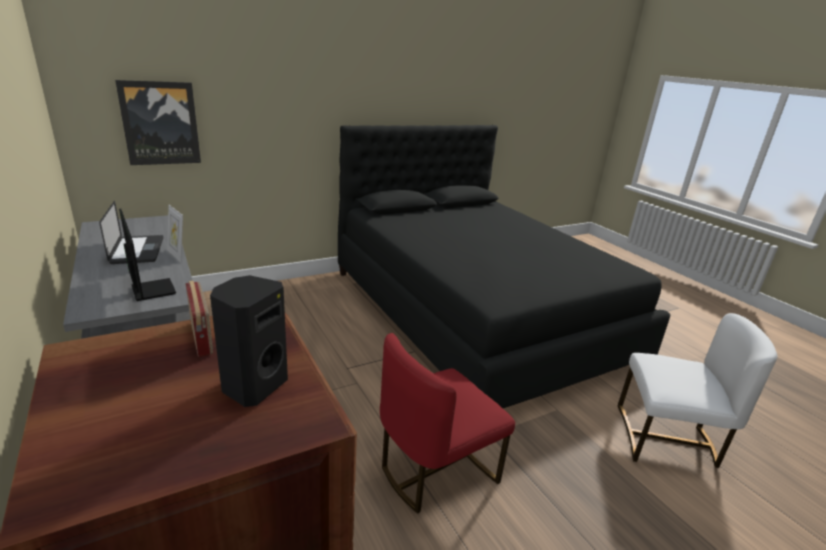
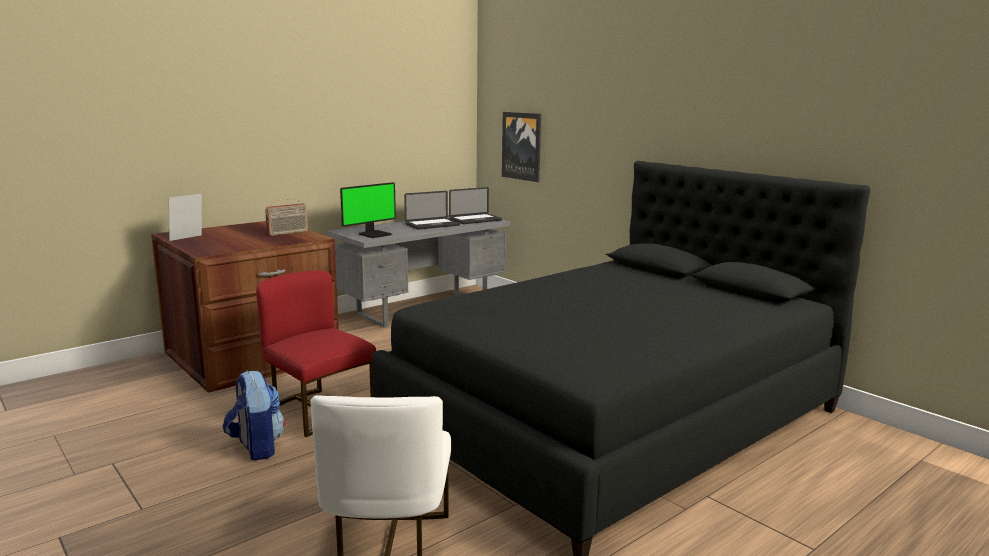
camera: 80 degrees right, 10 degrees down
picture frame [167,205,183,262] -> picture frame moved to [169,194,202,241]
black speaker [210,275,288,407] -> none
none -> backpack [223,370,285,460]
none -> laptop [449,187,502,224]

